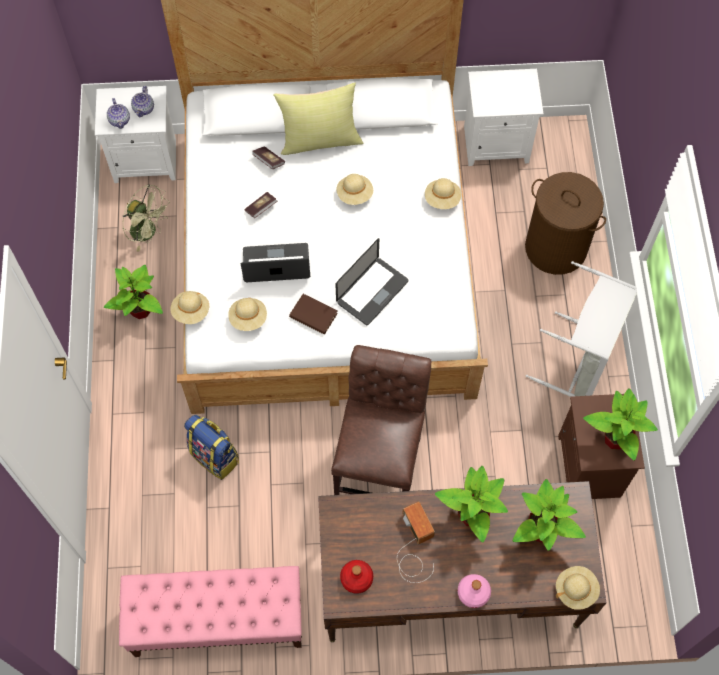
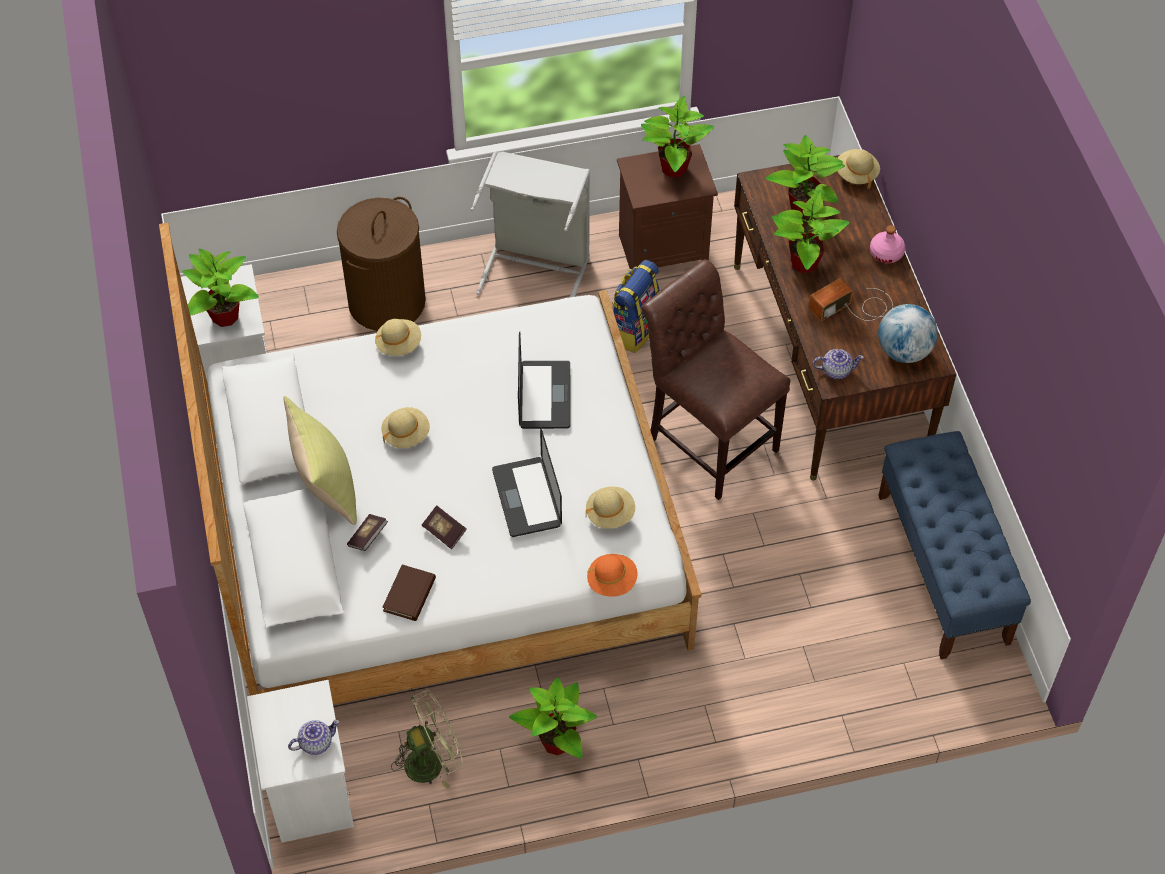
camera: 100 degrees left, 10 degrees down
pink bench [119,566,302,657] -> blue bench [878,431,1031,659]
green fan [123,184,170,252] -> green fan turned 45 degrees clockwise [391,690,463,789]
teapot [131,86,154,117] -> teapot moved to [813,349,864,379]
beige hat [170,291,209,324] -> orange hat [587,554,638,597]
backpack [184,415,239,480] -> backpack moved to [612,260,660,353]
brown book [289,294,338,334] -> brown book moved to [382,565,436,621]
brown chair [331,345,432,495] -> brown chair turned 45 degrees clockwise [642,259,791,500]
laptop [335,238,408,325] -> laptop turned 60 degrees clockwise [518,332,570,429]
red bottle [340,560,373,594] -> globe [878,304,938,363]
none -> potted plant [182,249,259,327]

